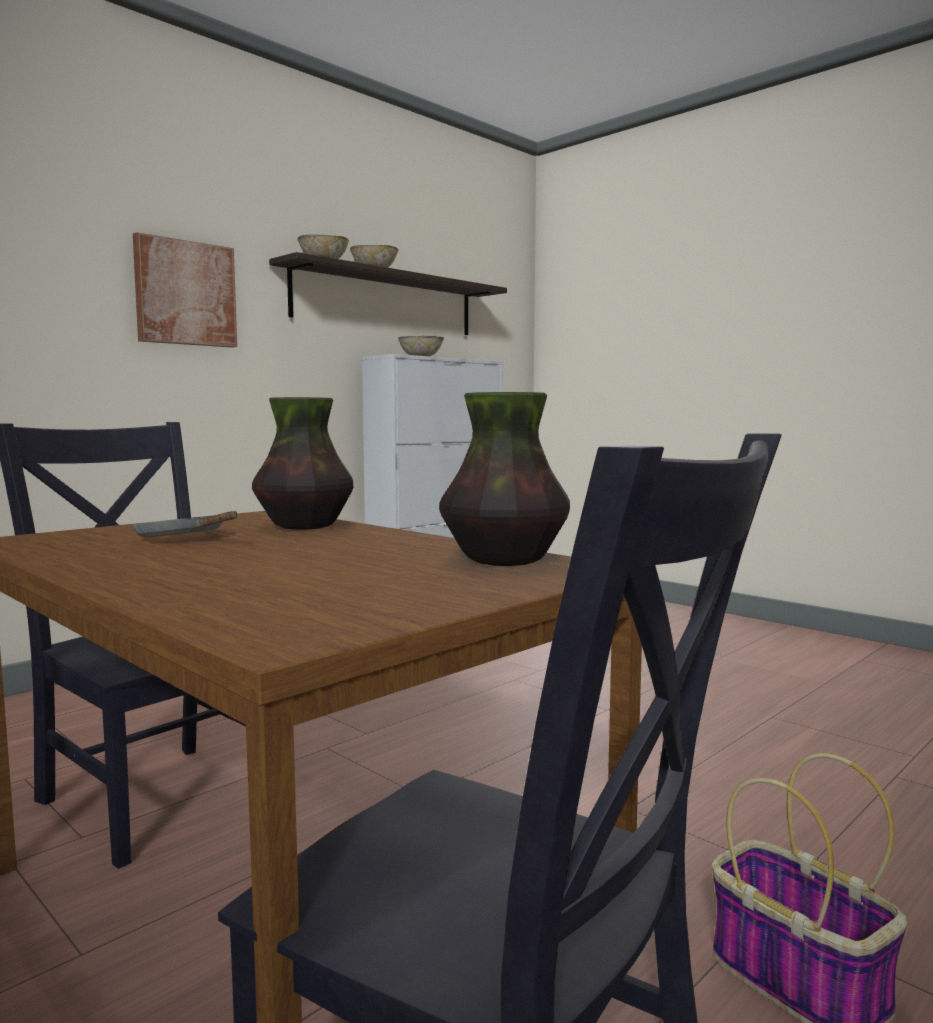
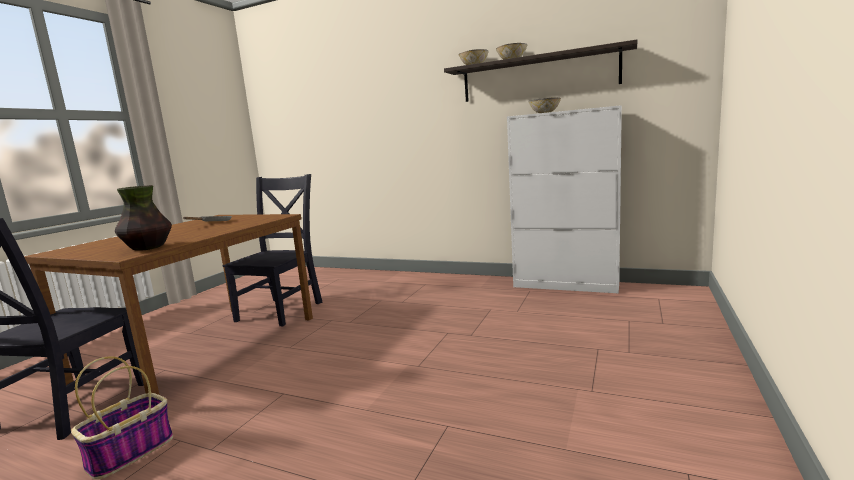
camera: 70 degrees right, 5 degrees up
picture [133,232,237,348] -> none
vase [252,397,353,530] -> none

